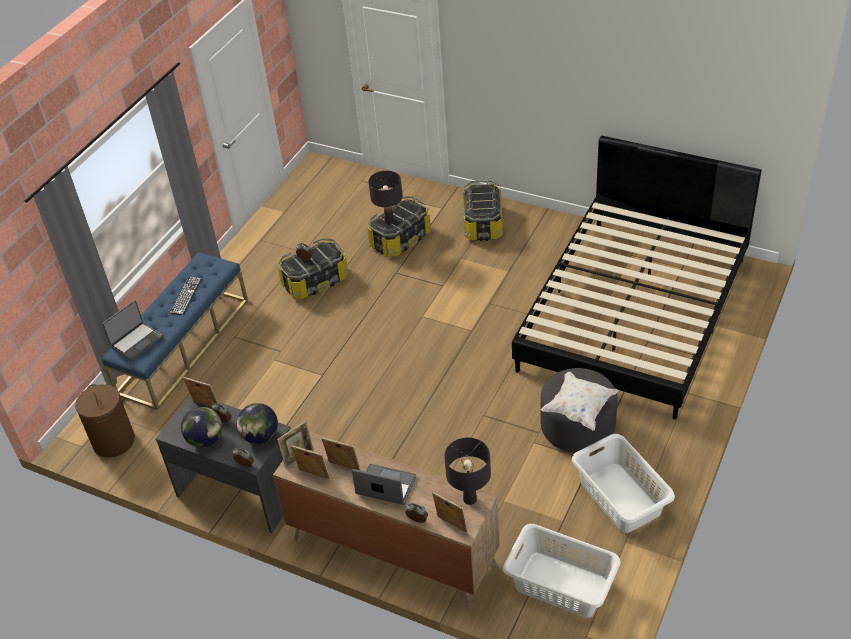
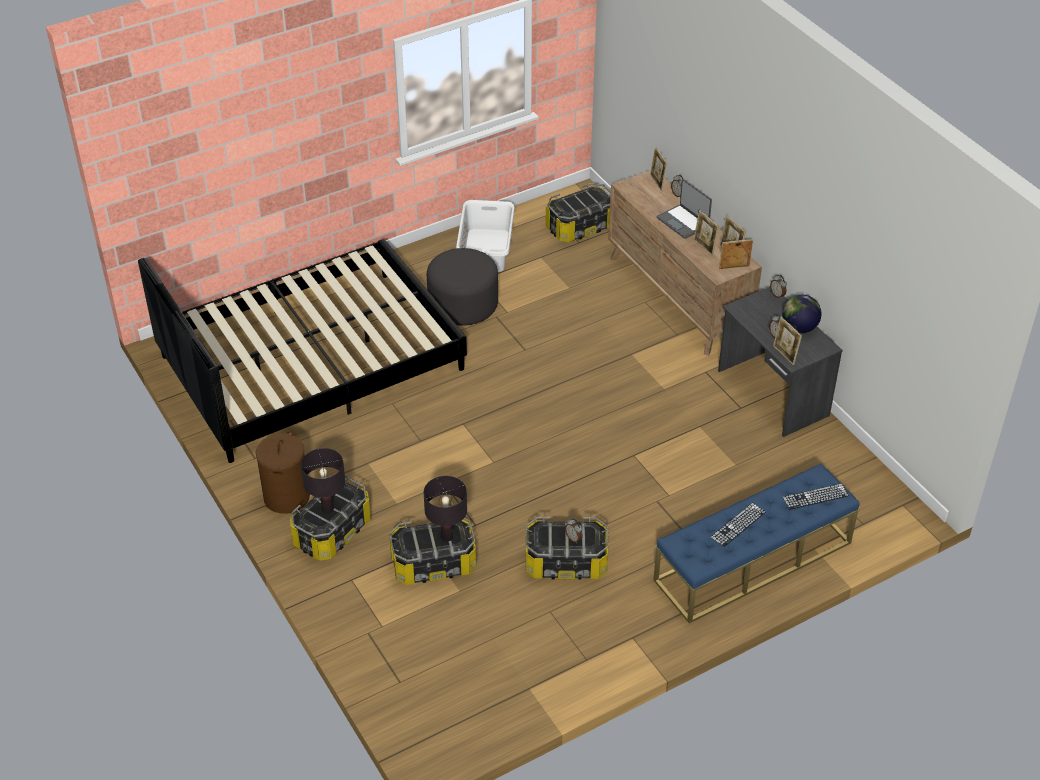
camera: 150 degrees left, 0 degrees up
brown laundry basket [75,384,135,458] -> brown laundry basket moved to [256,432,310,514]
laptop [102,300,163,361] -> keyboard [782,483,849,510]
globe [237,403,278,444] -> none
black table lamp [444,438,491,505] -> black table lamp moved to [301,448,345,513]
white laundry basket [503,524,621,618] -> storage box [546,183,611,242]
white pillow [541,372,618,431] -> none

